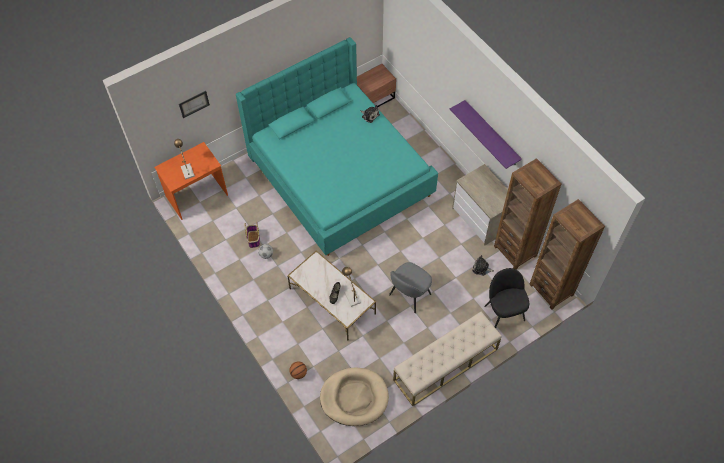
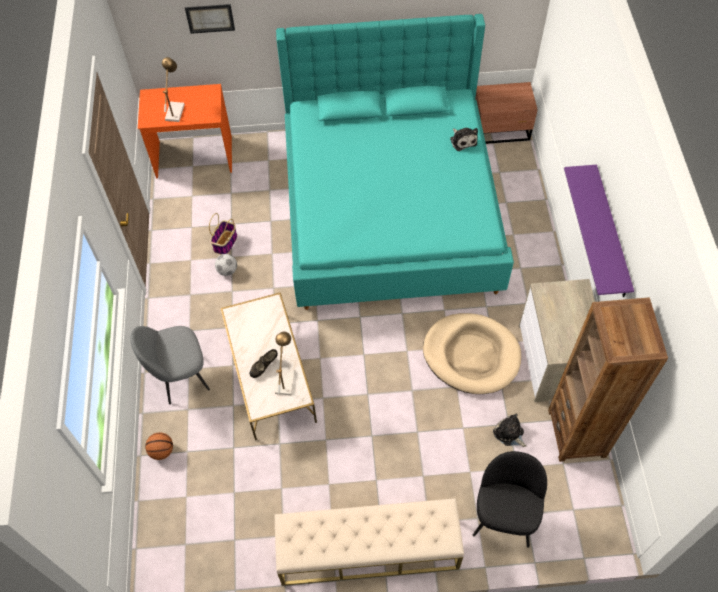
camera: 30 degrees right, 0 degrees up
beige dog bed [320,367,389,426] -> beige dog bed moved to [423,313,521,394]
grey chair [389,262,432,313] -> grey chair moved to [130,326,210,405]
brown bookcase [529,199,605,310] -> none

